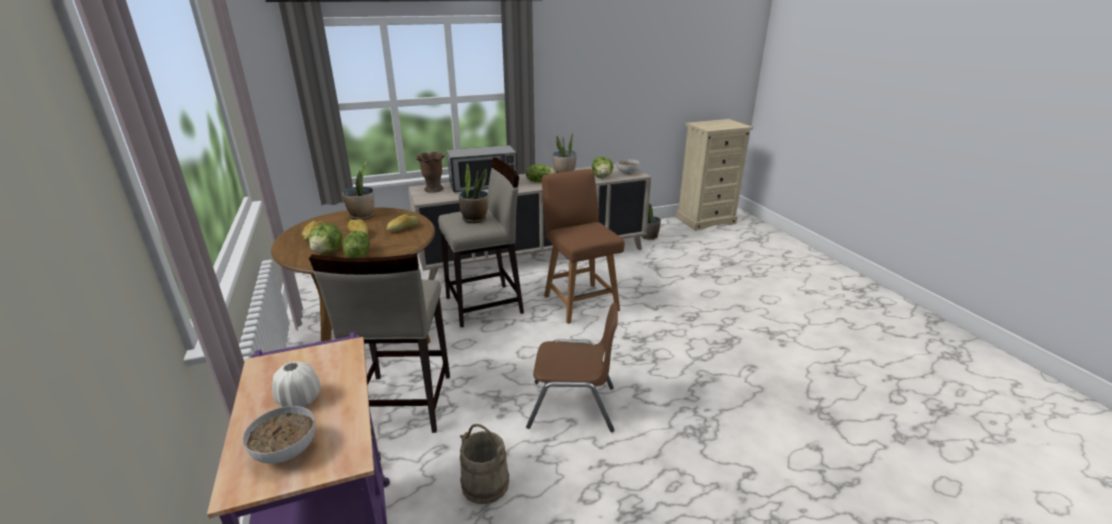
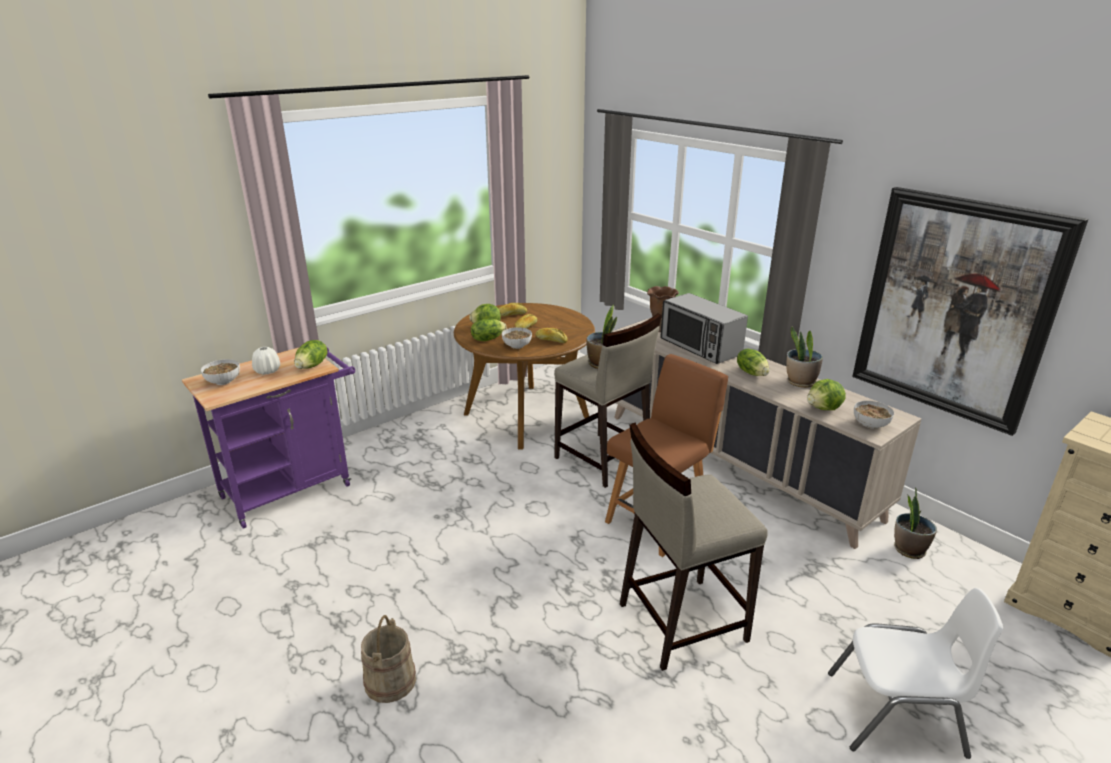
camera: 70 degrees right, 0 degrees up
beige stool [309,254,450,433] -> beige stool moved to [620,423,768,671]
potted plant [342,161,374,219] -> none
beige bucket [460,424,509,504] -> beige bucket moved to [361,615,416,703]
brown chair [526,303,618,432] -> none
none -> lettuce [294,340,327,369]
none -> bowl [502,327,532,349]
none -> white chair [828,588,1003,759]
none -> picture [852,187,1088,436]

